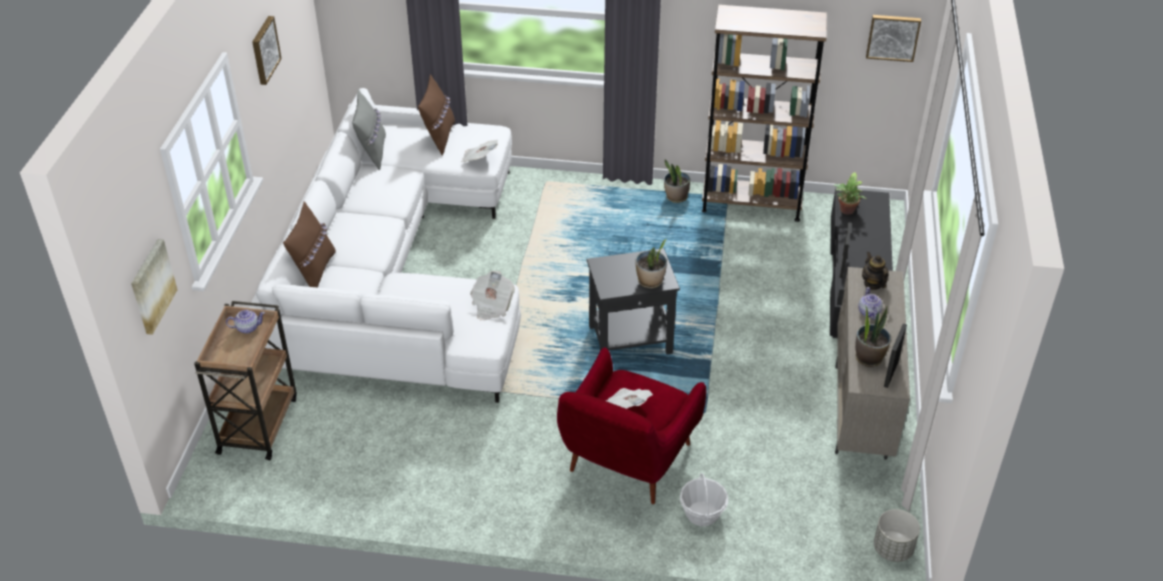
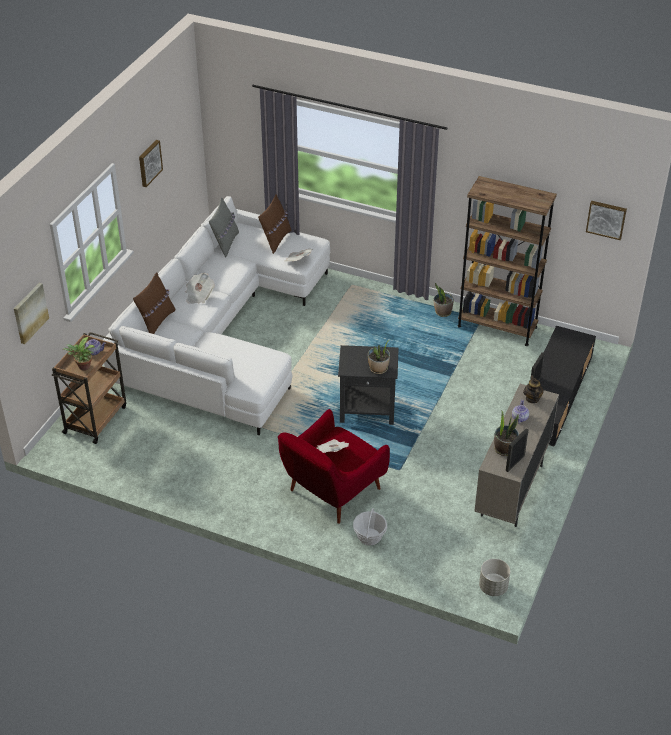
camera: 15 degrees right, 0 degrees up
newspaper [470,271,515,320] -> newspaper moved to [186,273,215,304]
potted plant [834,172,866,215] -> potted plant moved to [63,337,95,371]

